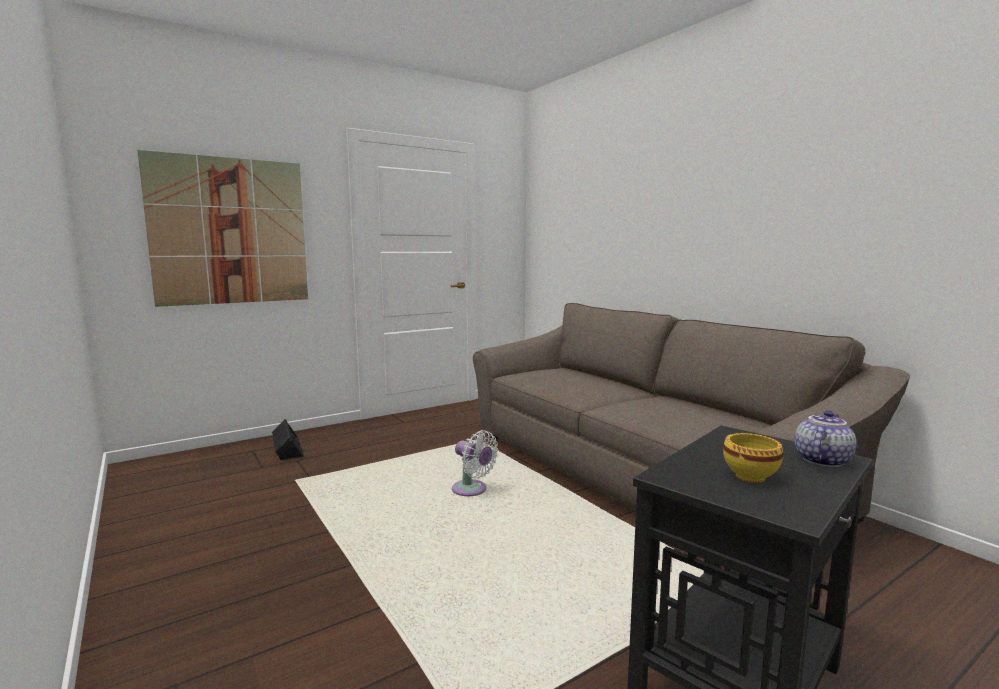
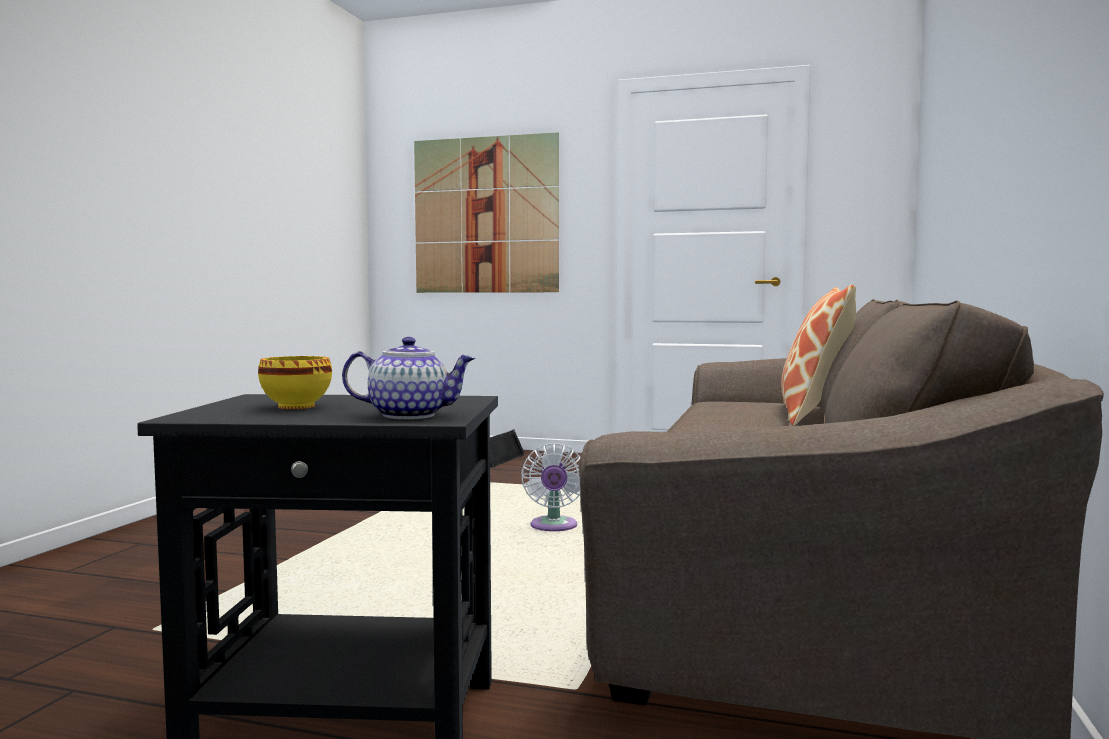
camera: 50 degrees right, 5 degrees down
none -> pillow [781,285,856,425]

